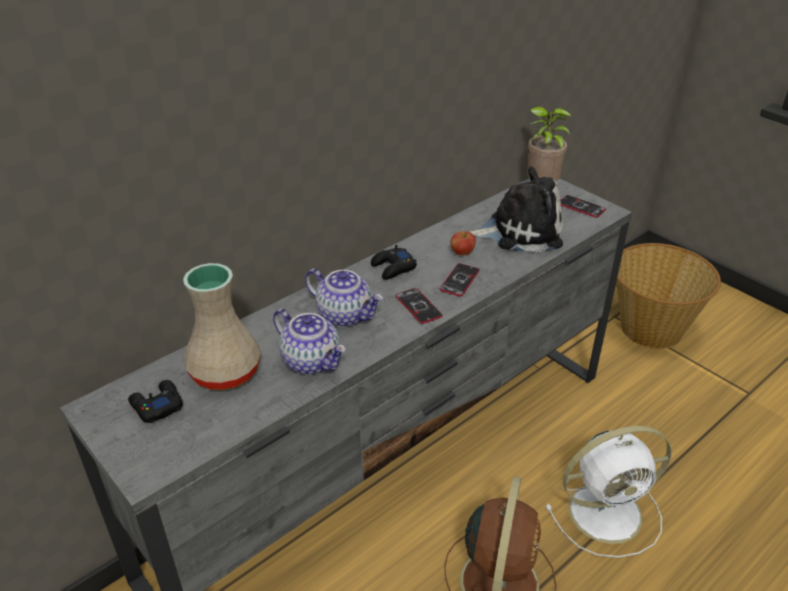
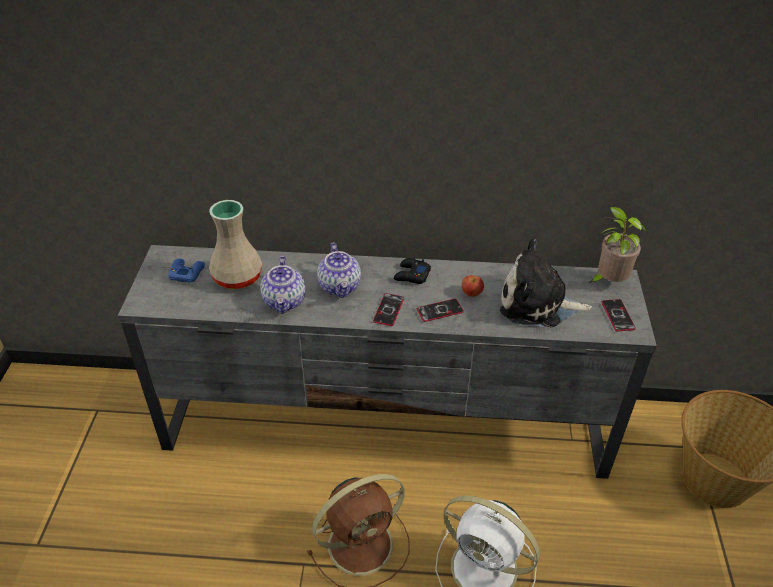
camera: 45 degrees right, 5 degrees up
black game controller [128,380,183,423] -> blue game controller [168,258,205,282]
plush toy [470,166,563,253] -> plush toy turned 150 degrees clockwise [500,239,592,327]

